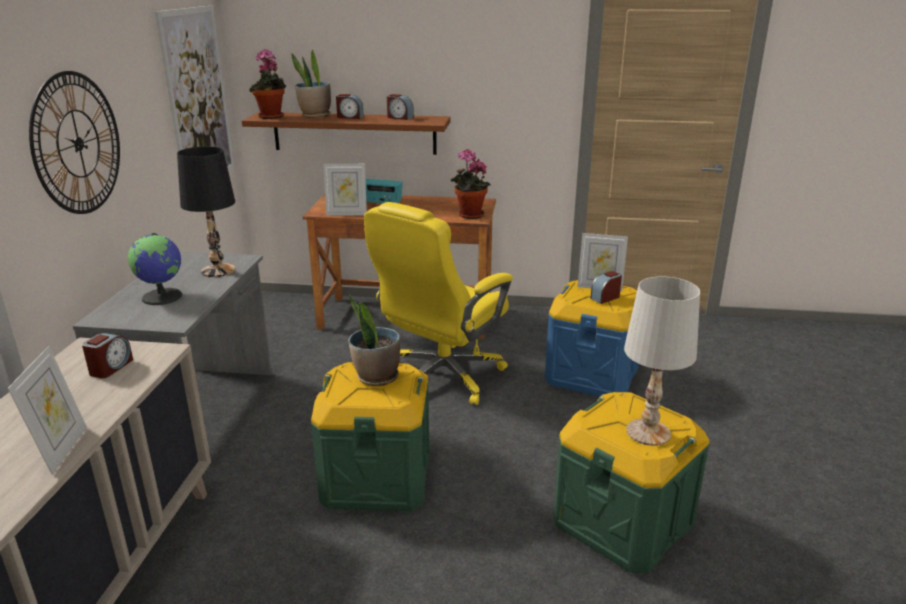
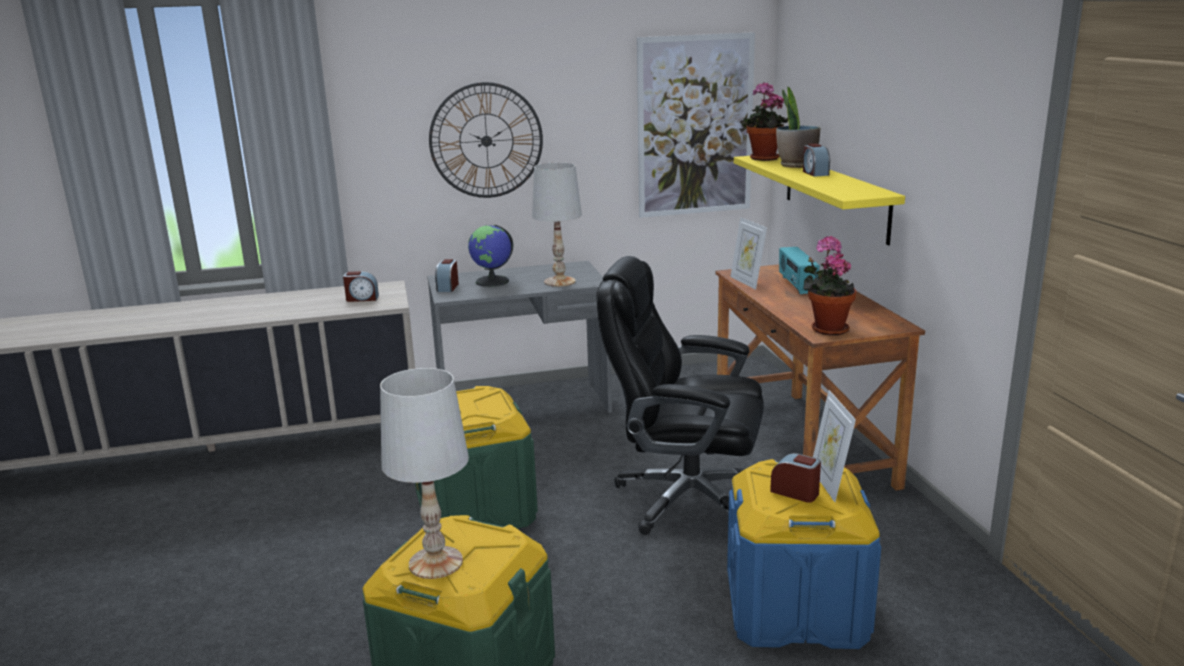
camera: 70 degrees right, 5 degrees down
picture frame [8,346,87,475] -> none
black table lamp [177,146,235,277] -> white table lamp [532,162,582,287]
brown shelf [242,112,451,155] -> yellow shelf [734,156,905,245]
potted plant [349,295,400,386] -> none
yellow office chair [364,202,513,405] -> black office chair [596,256,764,535]
alarm clock [387,94,414,120] -> alarm clock moved to [435,259,459,292]

